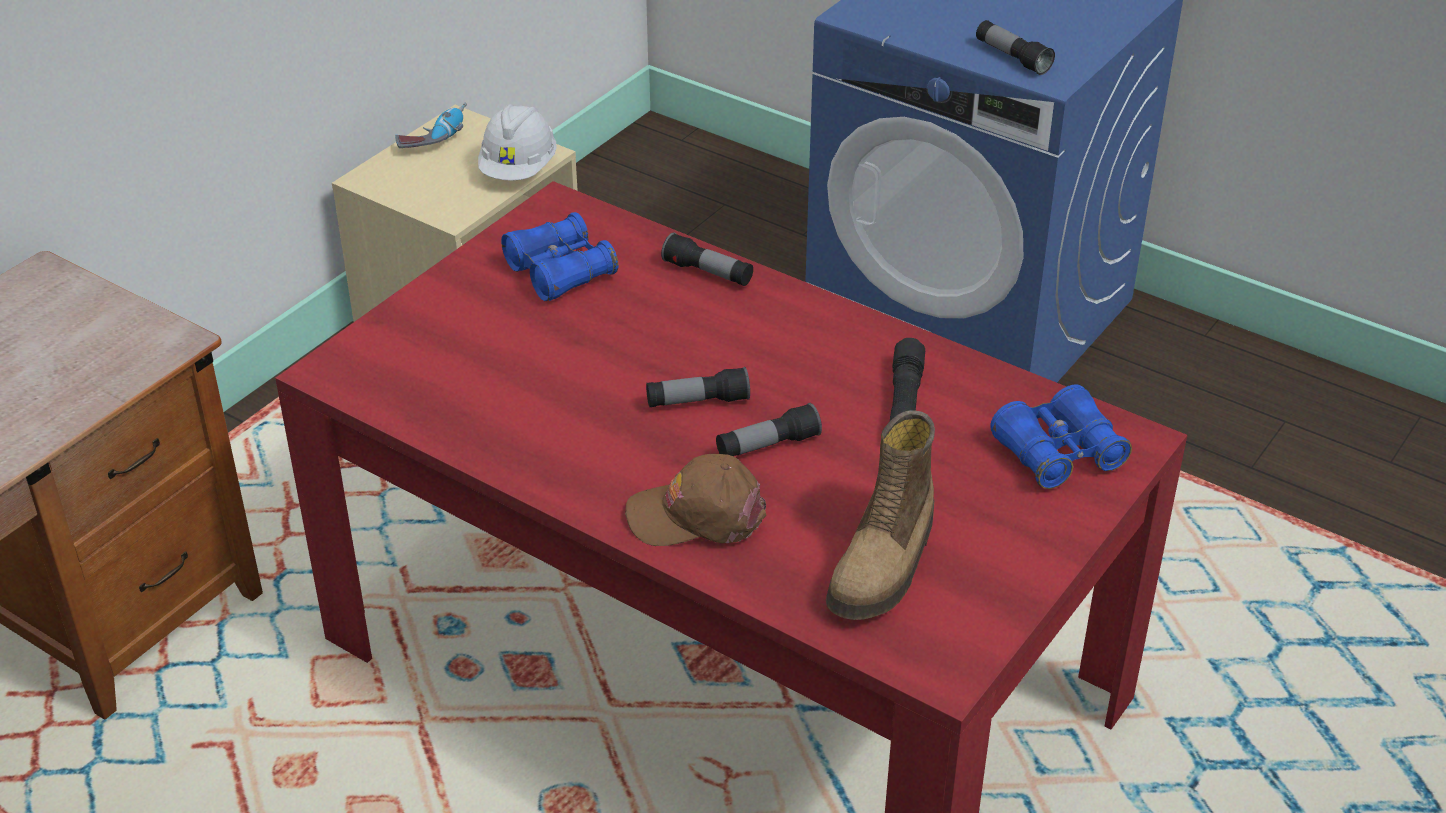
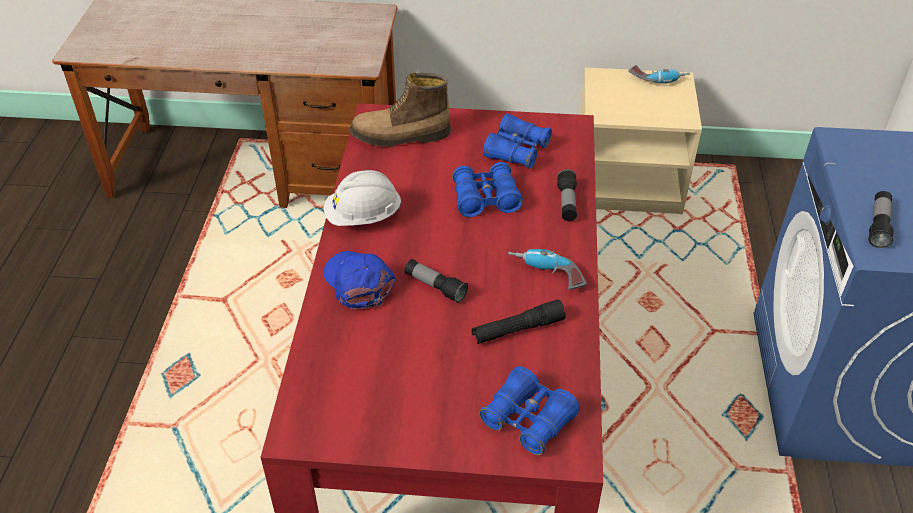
camera: 60 degrees right, 5 degrees up
white hard hat [478,104,557,181] -> white hard hat moved to [324,170,402,226]
brown cap [625,454,766,546] -> blue cap [323,251,395,310]
flashlight [646,367,750,407] -> none
boot [826,410,935,620] -> boot moved to [349,73,451,147]
none -> blue binoculars [452,162,523,217]
none -> power drill [508,249,587,290]

